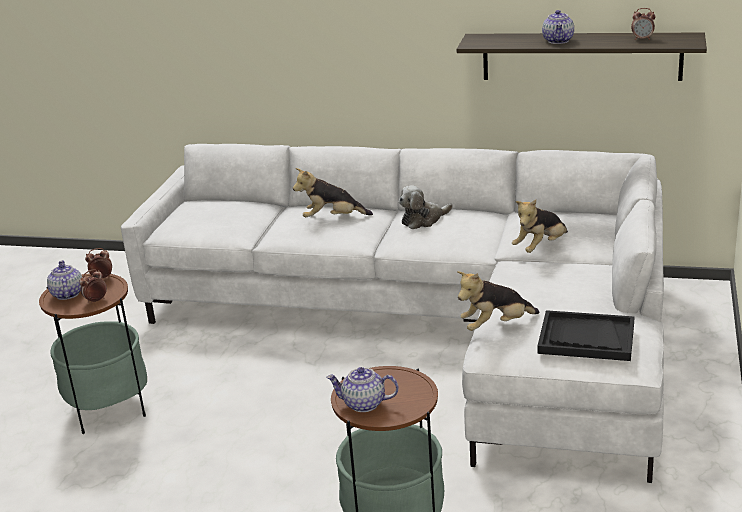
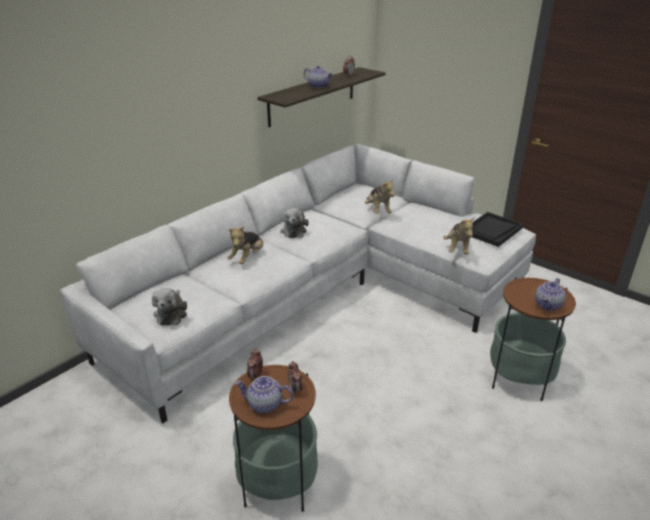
camera: 65 degrees left, 5 degrees up
none -> plush toy [152,288,187,326]

